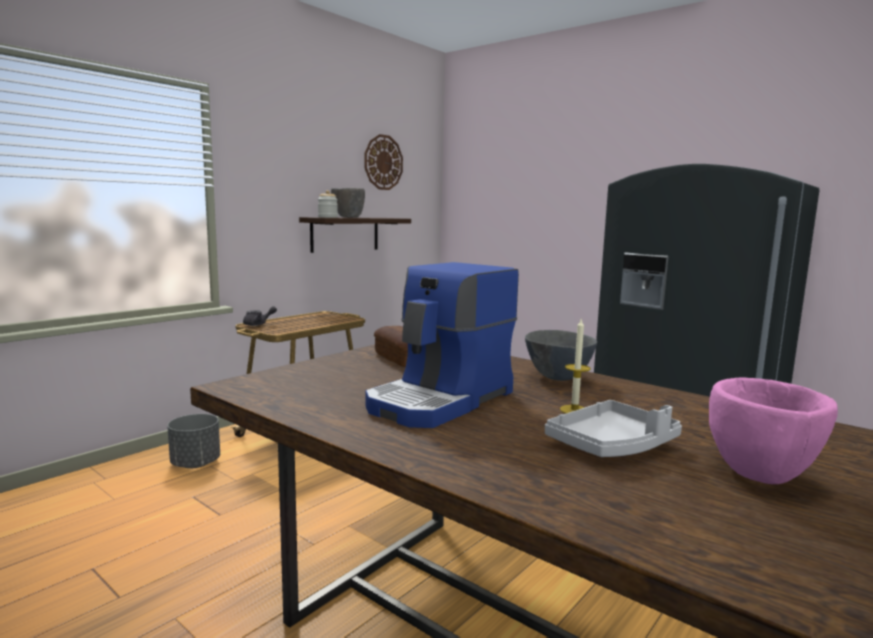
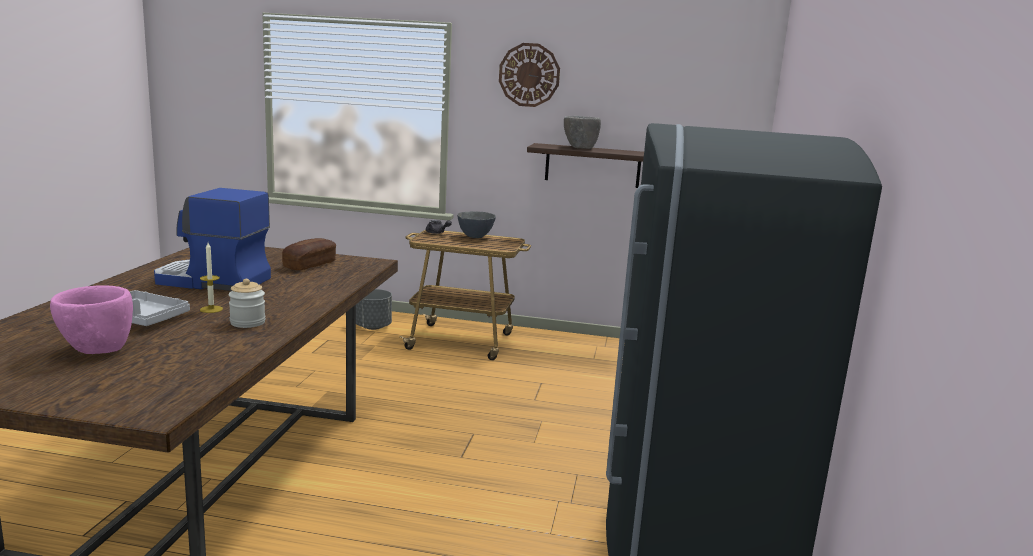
camera: 60 degrees right, 5 degrees up
jar [318,190,338,218] -> jar moved to [229,279,266,328]
wall clock [365,134,403,190] -> wall clock moved to [499,43,560,107]
grey bowl [525,330,597,381] -> grey bowl moved to [457,211,496,238]

